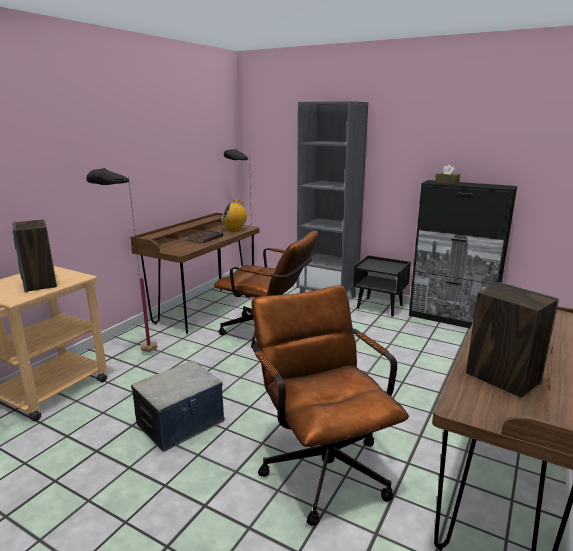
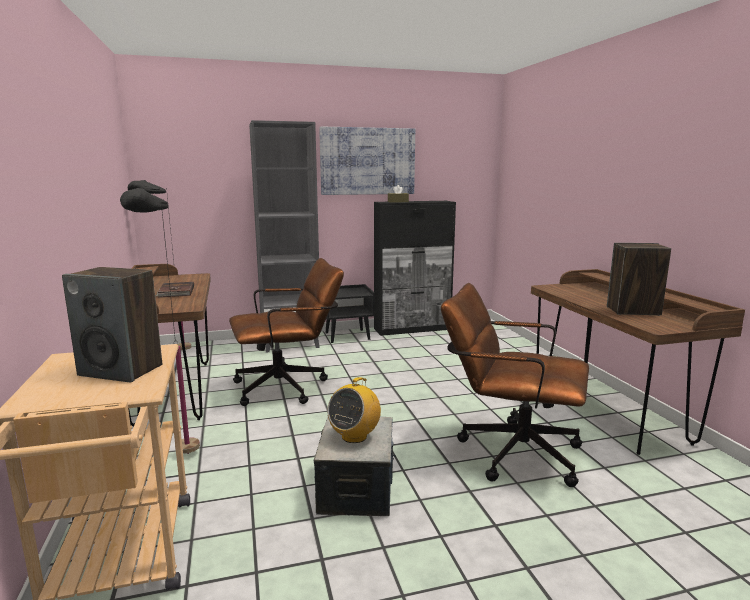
camera: 45 degrees left, 5 degrees down
radio [221,200,247,231] -> radio moved to [328,377,381,443]
none -> picture [319,126,415,195]

